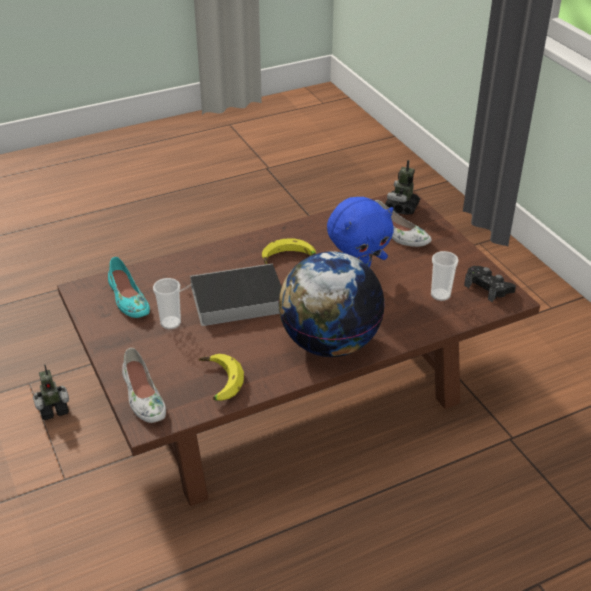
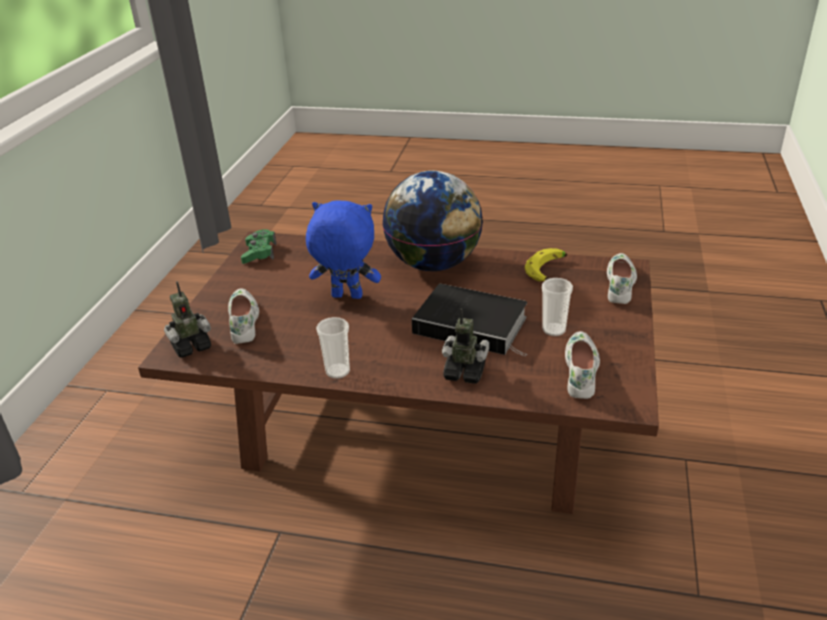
camera: 140 degrees left, 5 degrees down
toy robot [33,364,69,420] -> toy robot moved to [442,308,489,384]
turquoise shoe [108,257,150,318] -> white shoe [565,331,600,399]
banana [262,238,316,264] -> none
cup [431,251,459,301] -> cup moved to [316,317,350,379]
black game controller [464,266,516,302] -> green game controller [241,229,276,264]

